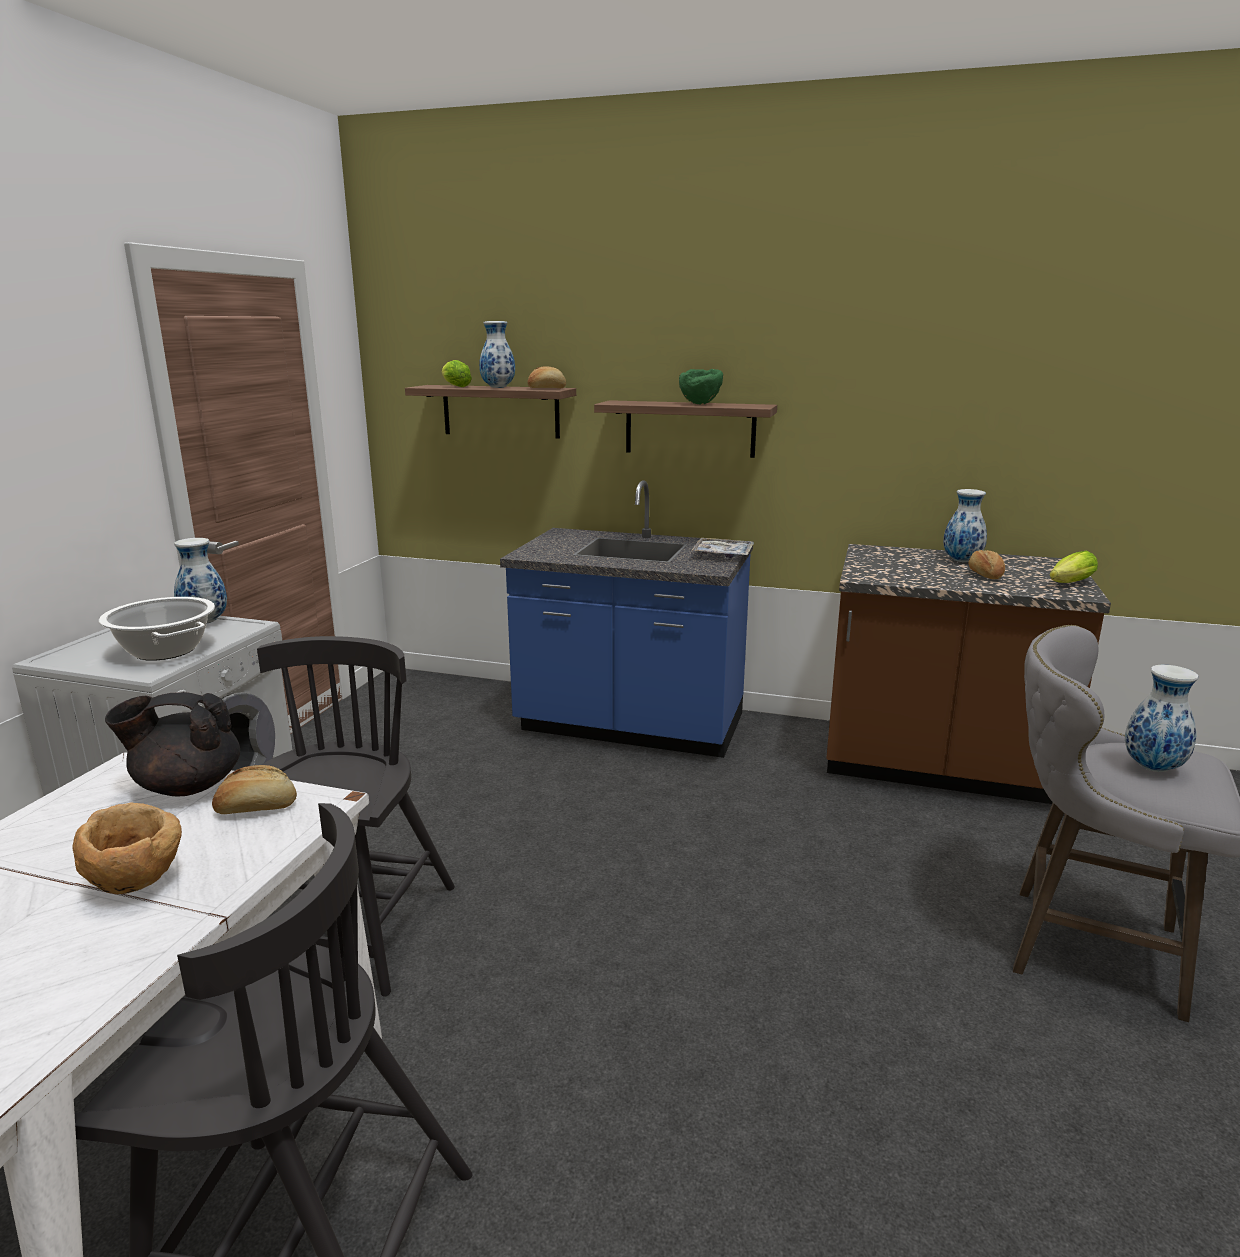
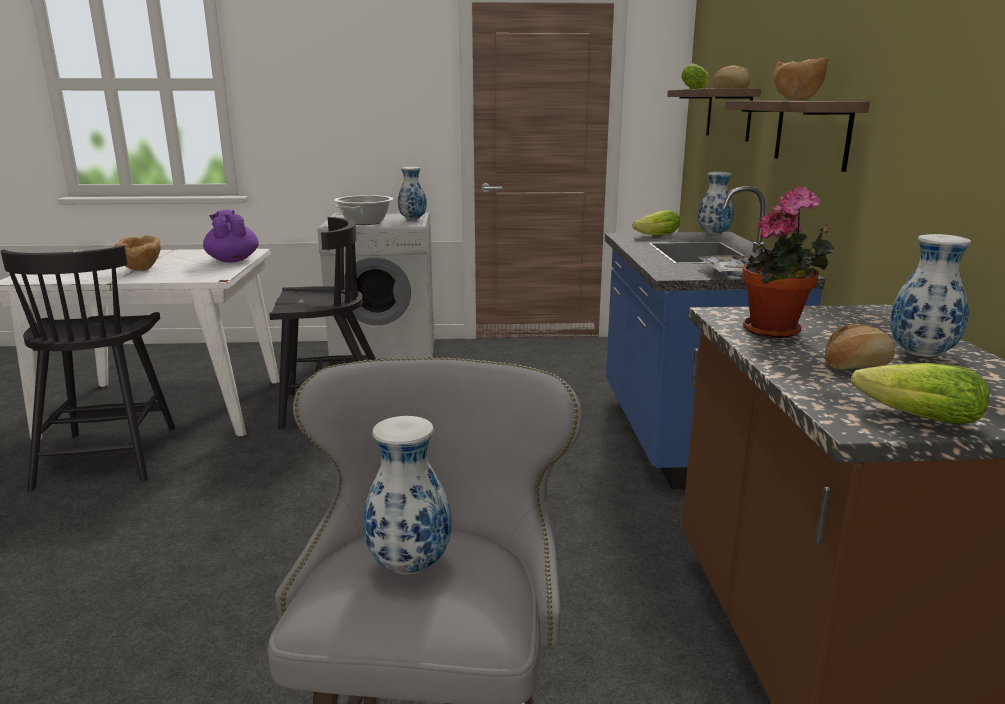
camera: 70 degrees right, 0 degrees up
black teapot [105,692,240,797] -> purple teapot [203,210,259,263]
bread [212,765,297,814] -> none
vase [479,321,515,388] -> vase moved to [698,172,734,235]
green bowl [679,369,723,405] -> brown bowl [773,57,828,100]
none -> lettuce [632,210,680,235]
none -> potted plant [742,186,835,338]

